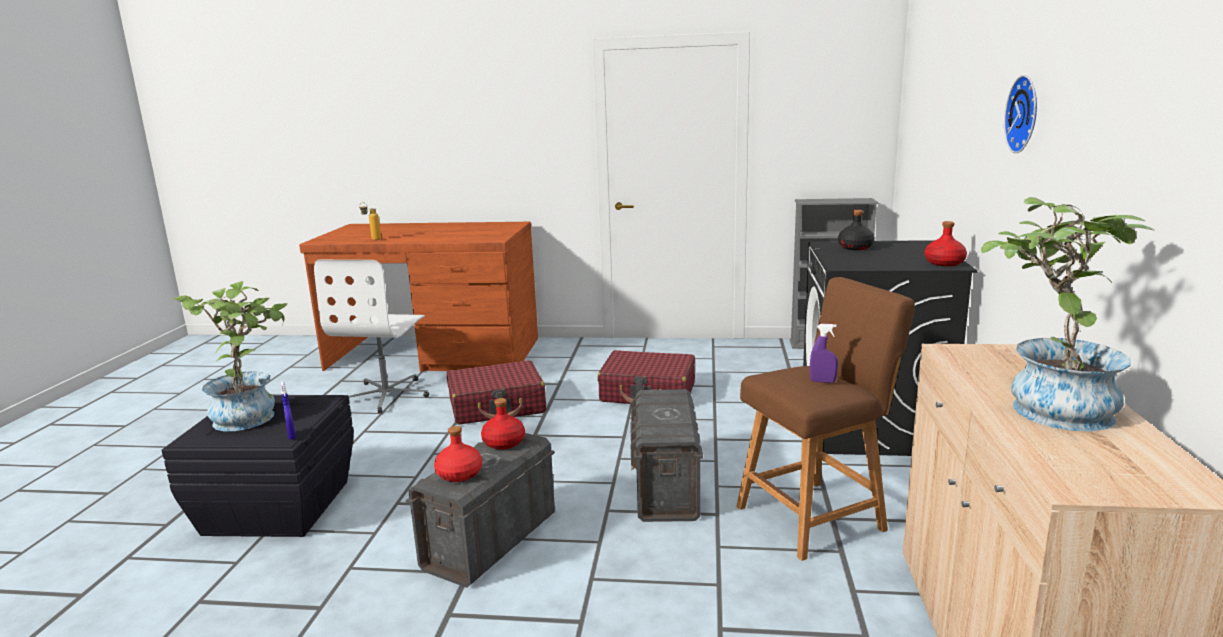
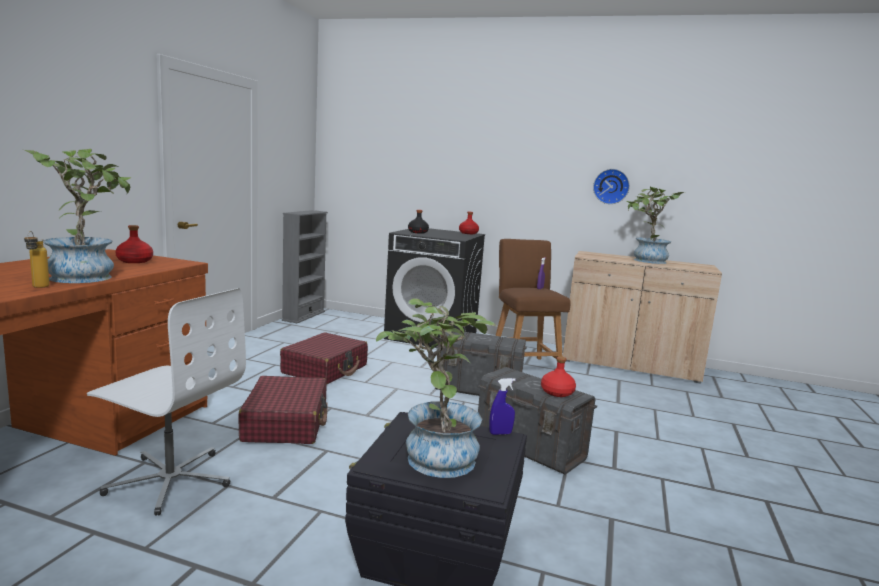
camera: 80 degrees left, 5 degrees down
red bottle [481,398,525,450] -> red bottle moved to [115,225,153,263]
wall clock [1004,75,1037,153] -> wall clock moved to [593,169,630,204]
none -> potted plant [25,149,131,283]

